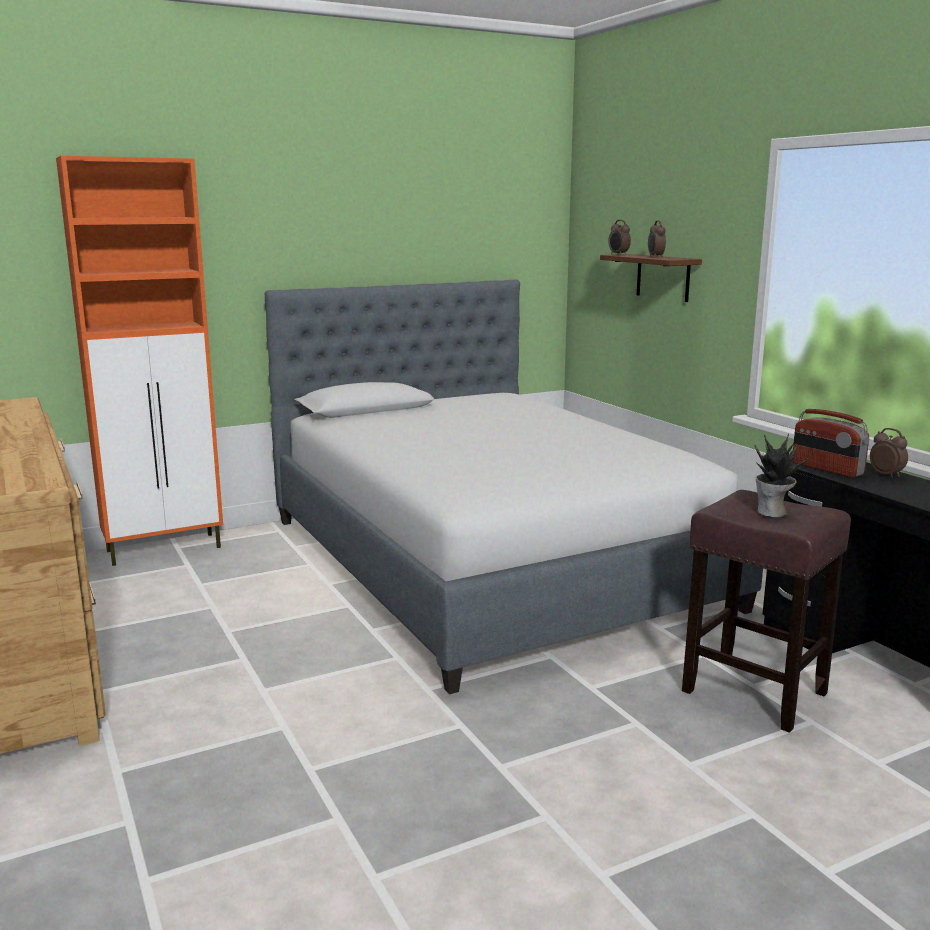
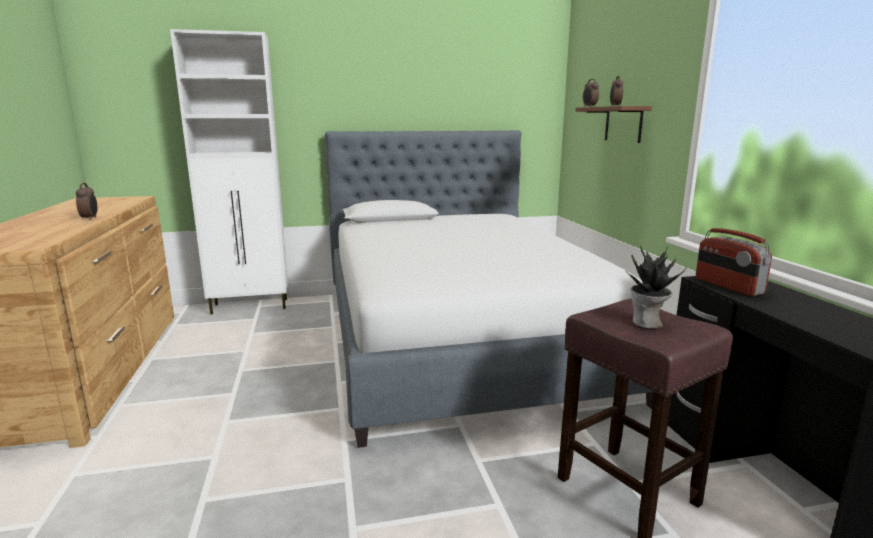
camera: 15 degrees right, 0 degrees up
orange cabinet [56,156,223,566] -> white cabinet [170,29,288,315]
alarm clock [870,428,908,477] -> alarm clock moved to [76,183,98,220]

